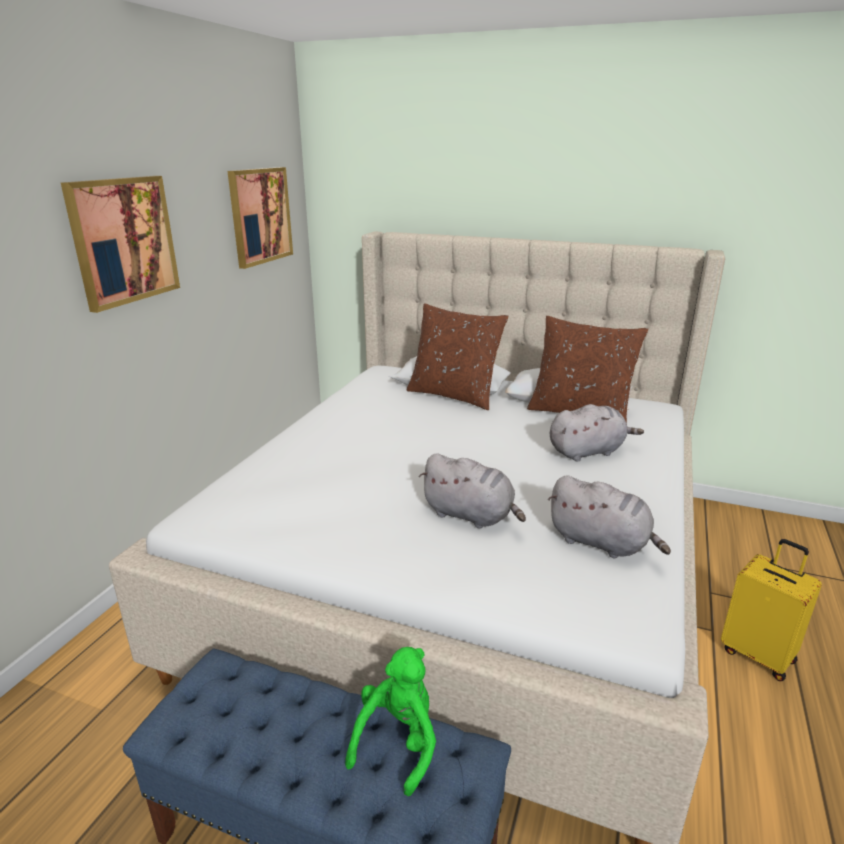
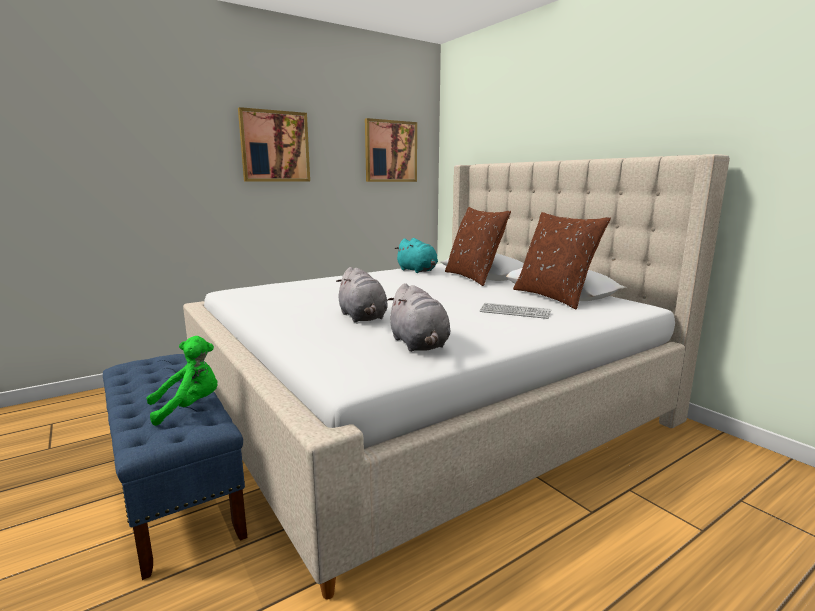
camera: 35 degrees right, 10 degrees down
grey plush toy [550,404,644,462] -> keyboard [480,303,551,319]
yellow suitcase [721,539,822,681] -> none
none -> turquoise plush toy [395,238,438,273]

